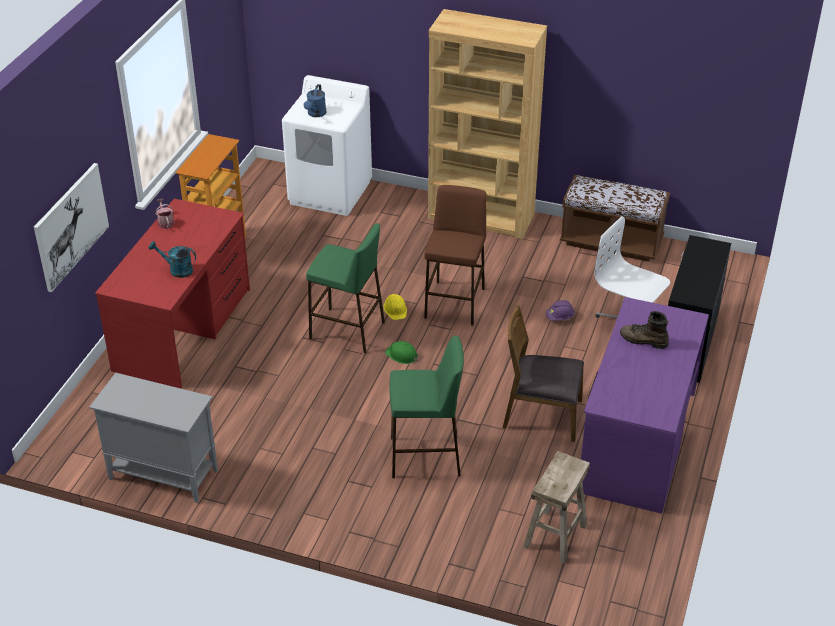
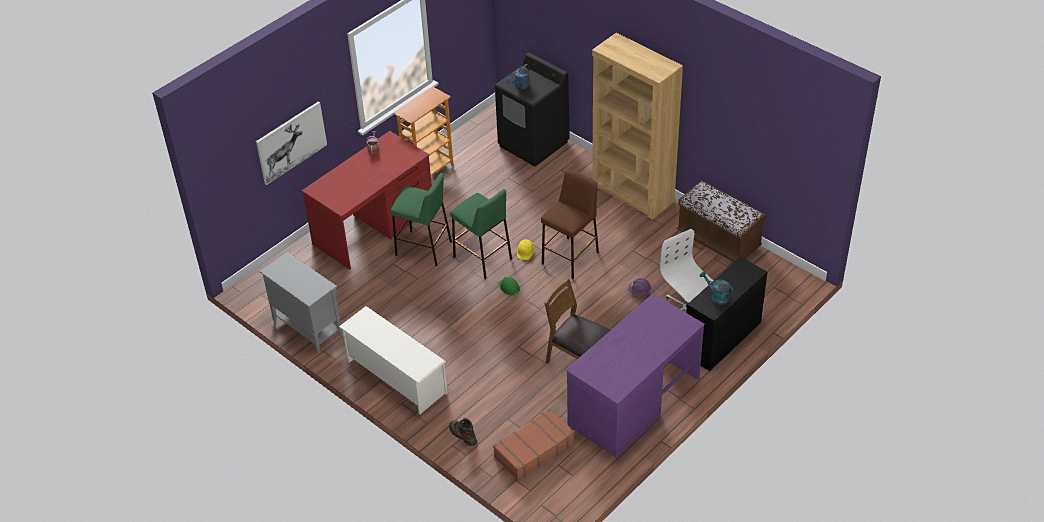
camera: 25 degrees right, 5 degrees up
turquoise watering can [149,241,196,278] -> turquoise watering can moved to [699,271,734,305]
white washing machine [282,75,372,216] -> black washing machine [495,53,570,166]
green stool [389,336,464,478] -> green stool moved to [391,173,452,266]
beige stool [523,451,590,564] -> brown suitcase [493,409,574,481]
brown boot [620,311,669,349] -> brown boot moved to [449,418,477,446]
none -> white shoe rack [339,306,447,414]

